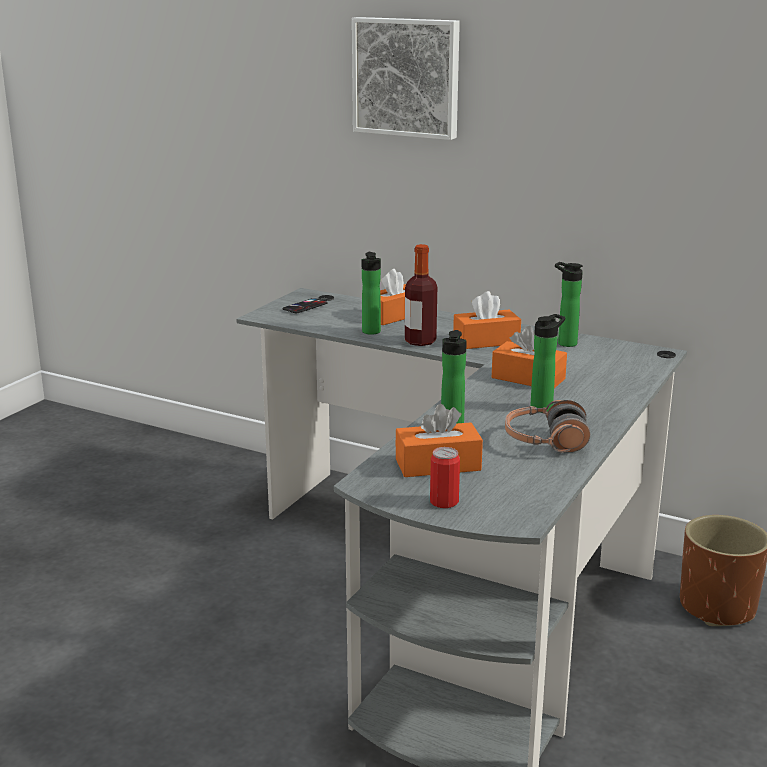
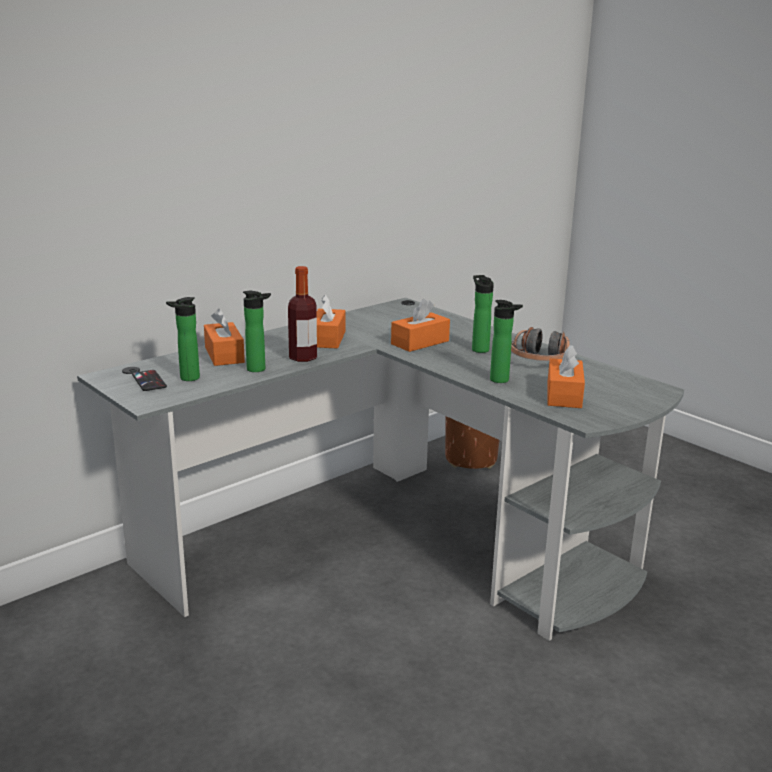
camera: 70 degrees left, 0 degrees up
picture [352,17,460,140] -> none
can [430,447,460,508] -> none
bottle [555,262,583,347] -> bottle moved to [166,297,200,381]

